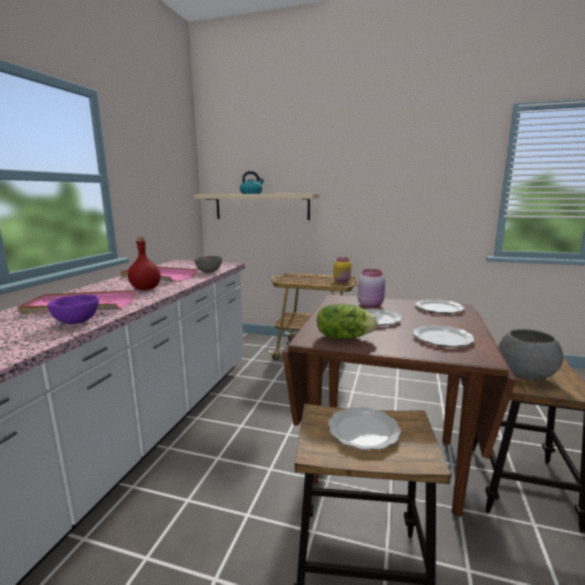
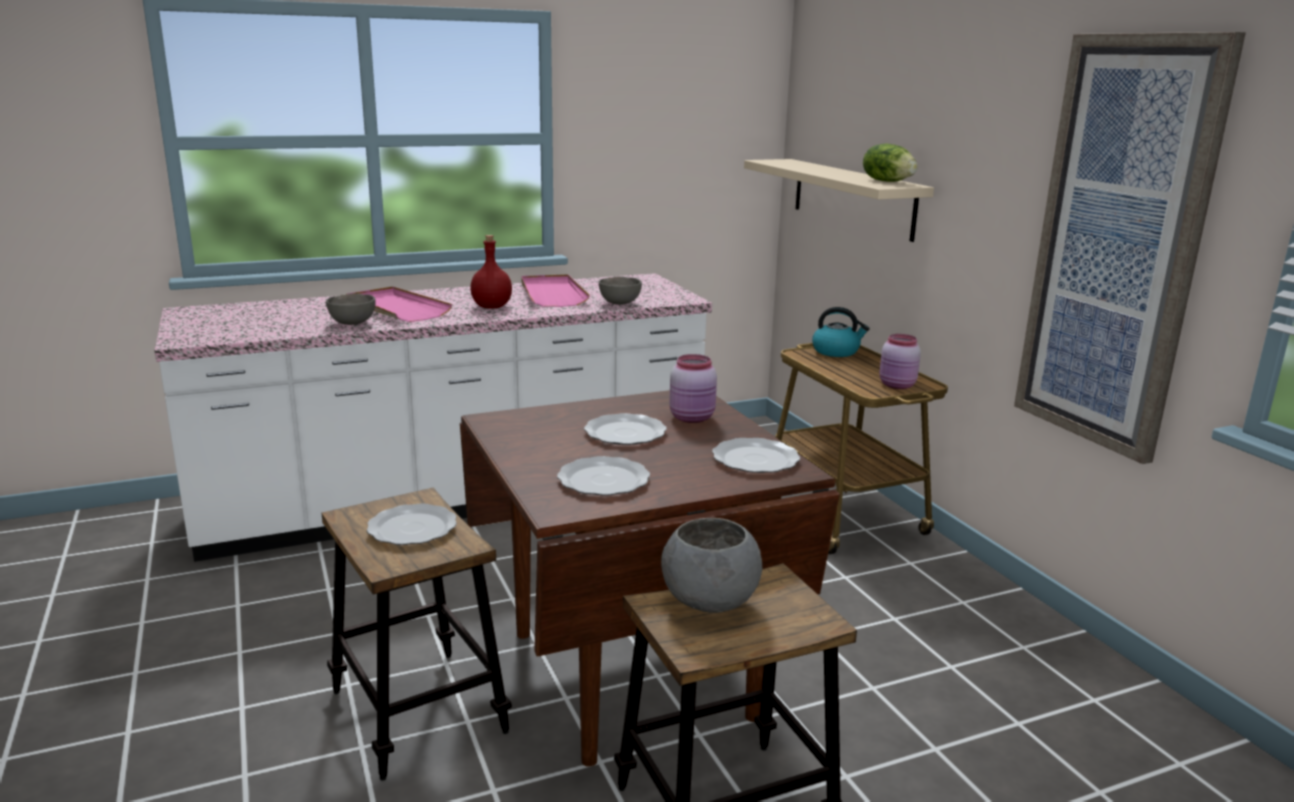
camera: 50 degrees right, 5 degrees up
purple bowl [48,295,99,324] -> grey bowl [326,293,375,325]
kettle [240,171,264,194] -> kettle moved to [812,307,870,357]
lettuce [317,303,378,339] -> lettuce moved to [863,143,918,182]
yellow jar [334,257,351,282] -> pink jar [879,334,921,389]
none -> picture [1014,32,1246,464]

